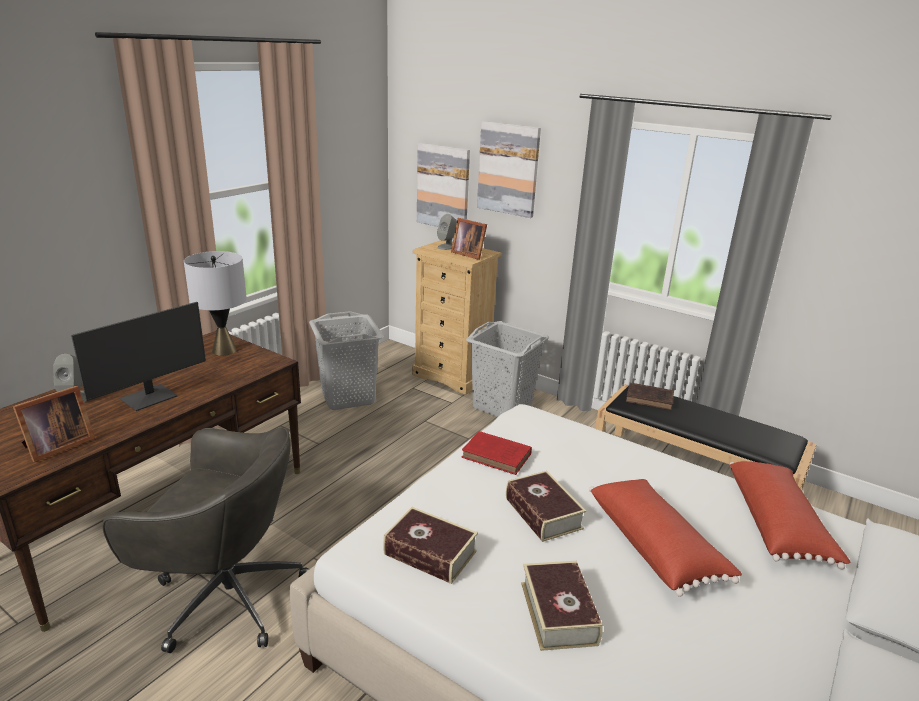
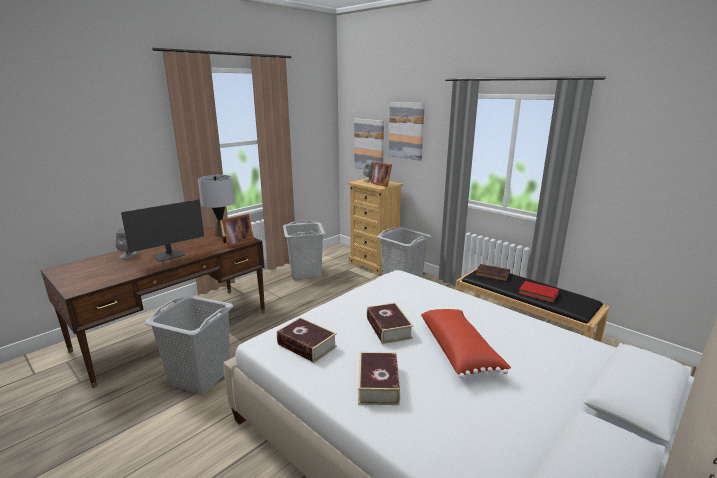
camera: 10 degrees right, 5 degrees down
picture frame [13,386,95,462] -> picture frame moved to [222,214,254,247]
grey office chair [102,428,309,653] -> grey laundry basket [145,295,234,394]
red book [462,431,532,475] -> red book moved to [518,281,559,303]
red pillow [729,461,851,569] -> none

